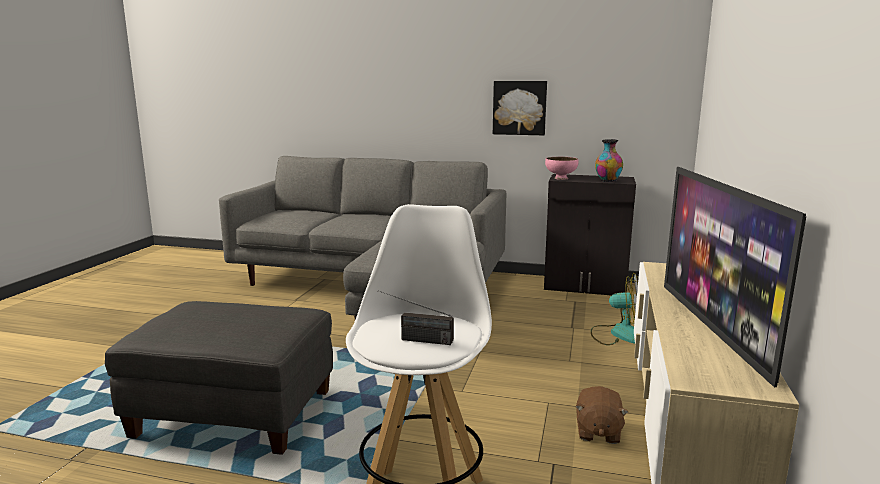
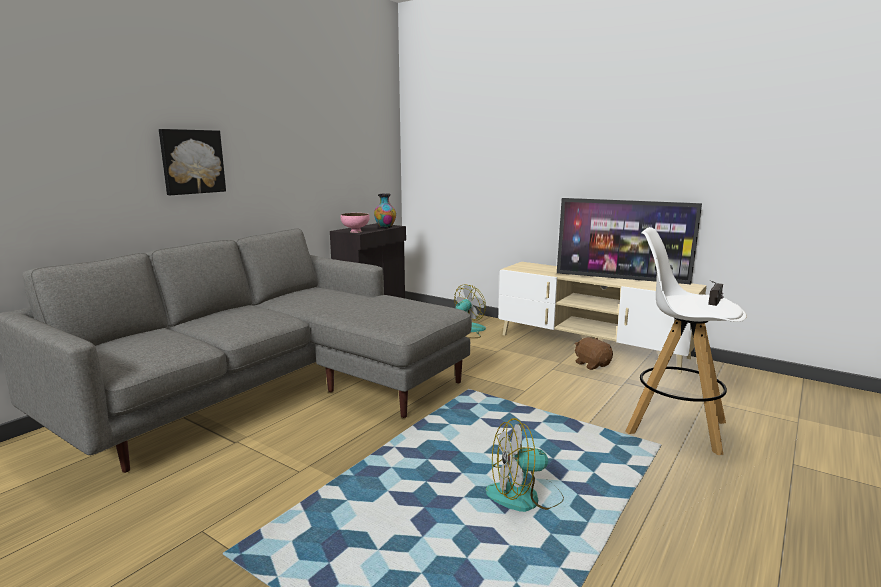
camera: 70 degrees left, 0 degrees up
grey ottoman [105,301,333,455] -> fan [486,418,564,512]
picture [493,81,547,135] -> picture moved to [159,129,226,195]
brown plush toy [575,386,629,444] -> brown plush toy turned 150 degrees counterclockwise [575,337,613,370]

